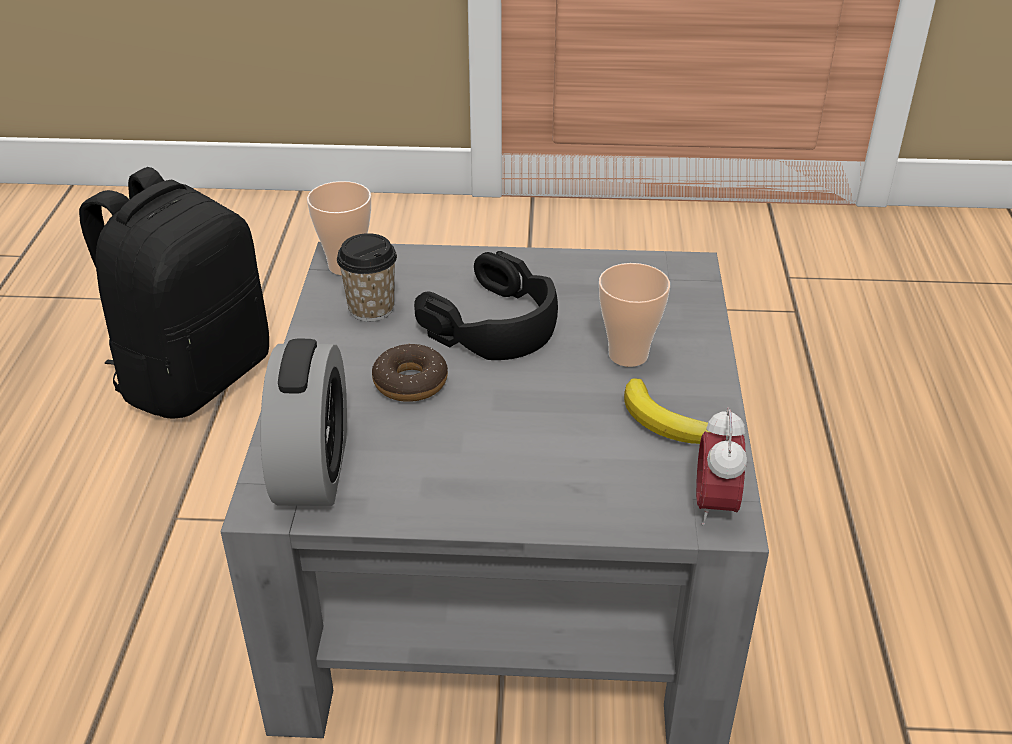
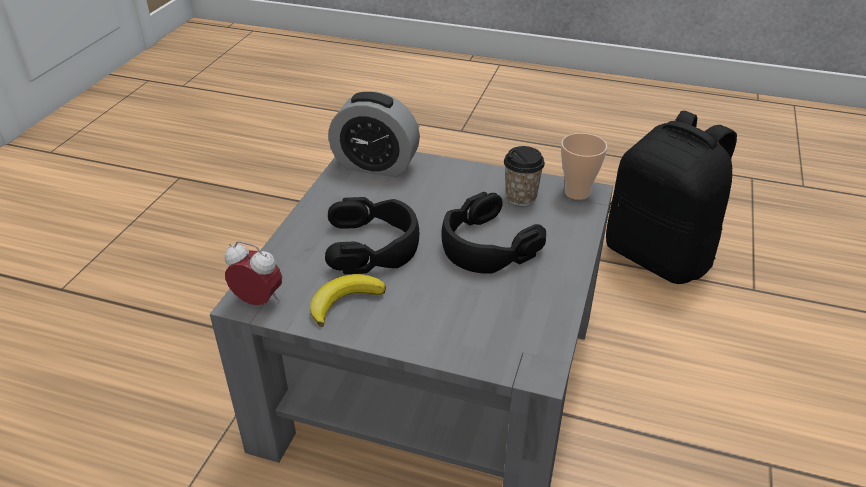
camera: 105 degrees right, 0 degrees up
donut [372,343,448,402] -> none
cup [599,263,670,367] -> none
none -> black headphones [325,197,419,274]

